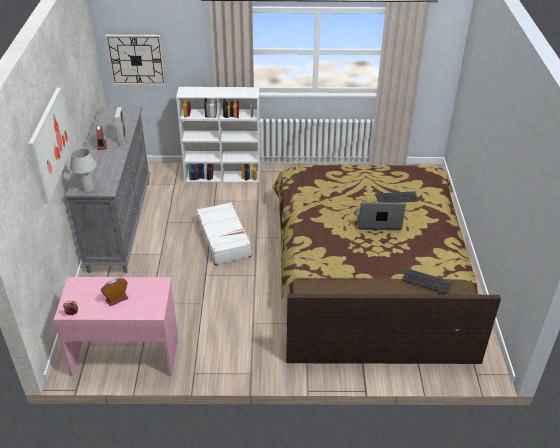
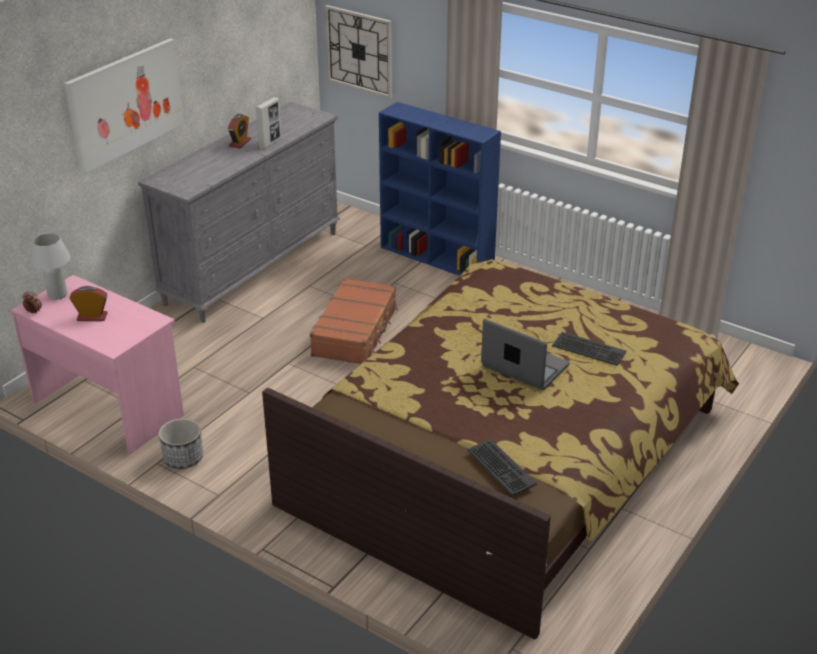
camera: 35 degrees right, 5 degrees down
white table lamp [70,148,96,192] -> white table lamp moved to [30,233,71,300]
white bookcase [176,87,260,183] -> blue bookcase [379,102,501,276]
white suitcase [196,202,252,265] -> brown suitcase [310,278,398,364]
none -> planter [159,418,203,469]

